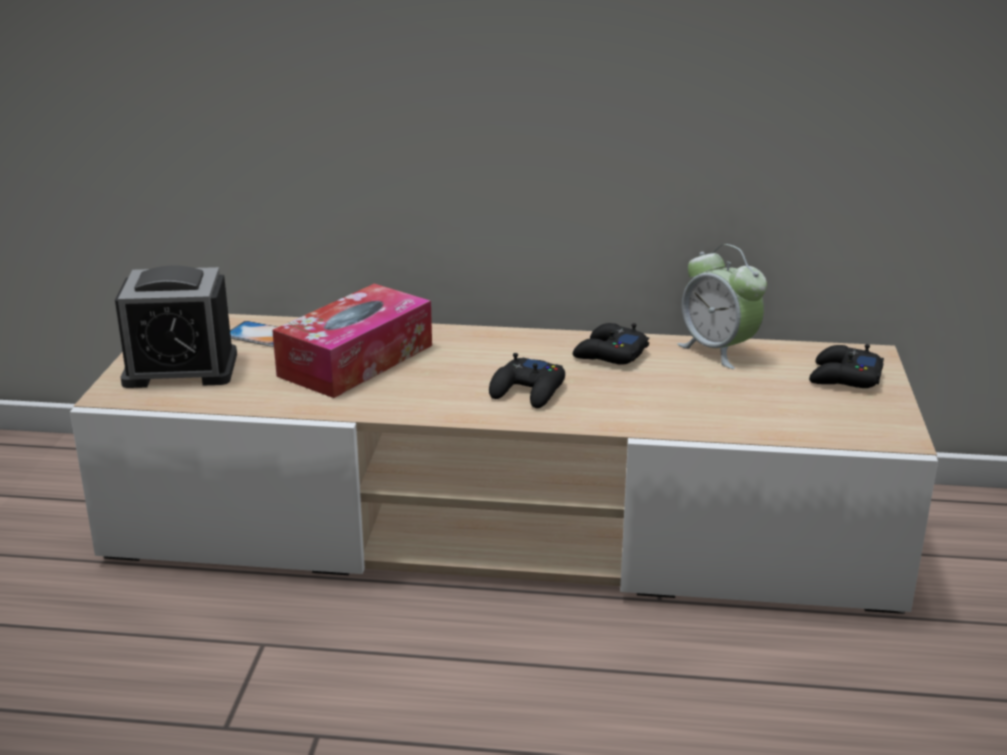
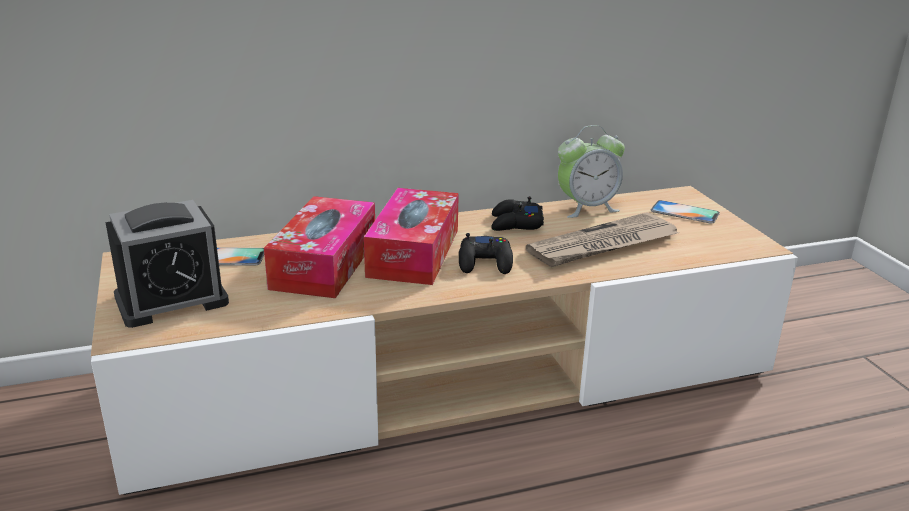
camera: 25 degrees left, 0 degrees up
alarm clock [677,244,767,369] -> alarm clock turned 45 degrees counterclockwise [558,125,625,218]
black game controller [809,344,884,388] -> phone [651,200,720,223]
none -> tissue box [364,188,459,285]
none -> newspaper [526,212,678,267]

